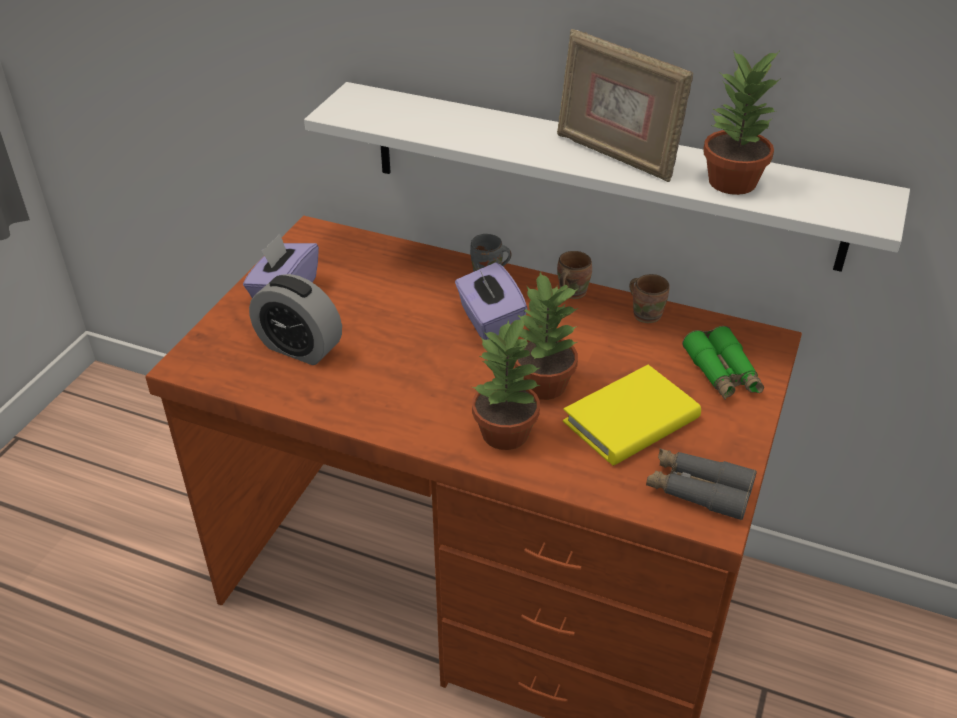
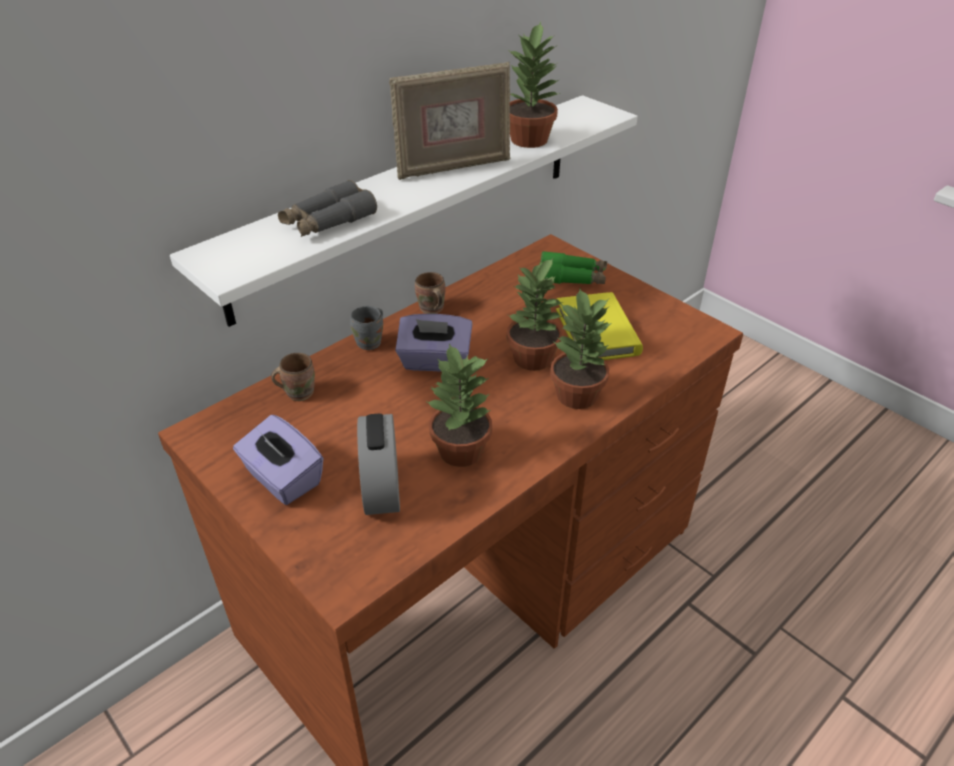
camera: 65 degrees left, 0 degrees up
alarm clock [249,274,342,365] -> alarm clock turned 120 degrees clockwise [357,414,400,515]
brown mug [629,274,669,323] -> brown mug moved to [271,353,315,401]
grey binoculars [646,448,757,521] -> grey binoculars moved to [278,180,377,237]
none -> potted plant [425,343,492,467]

